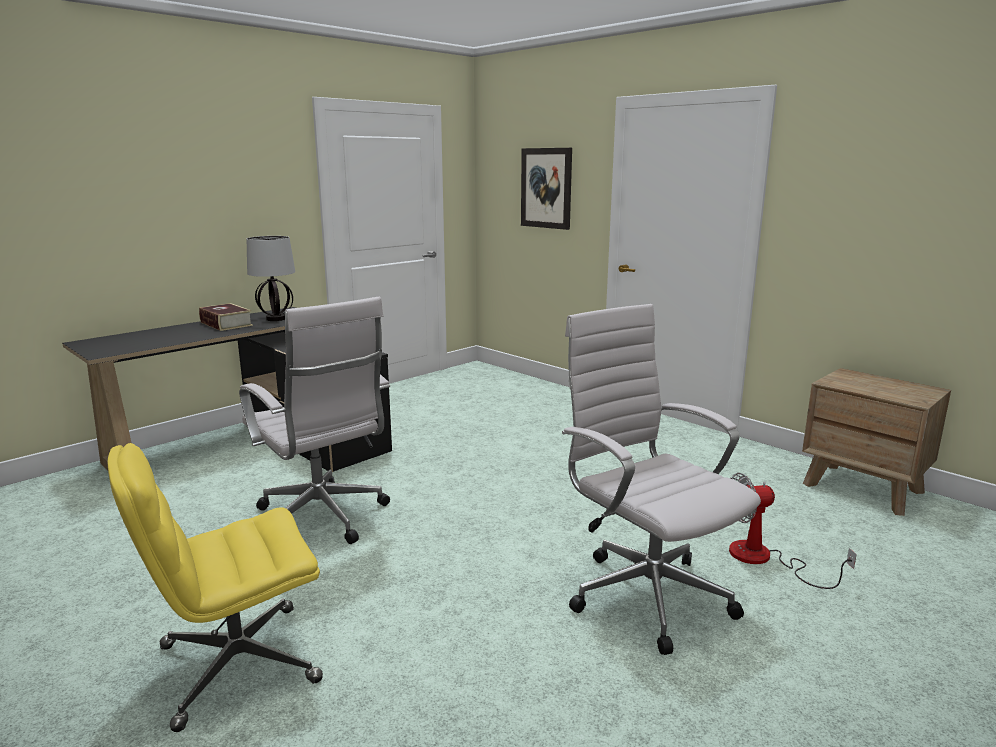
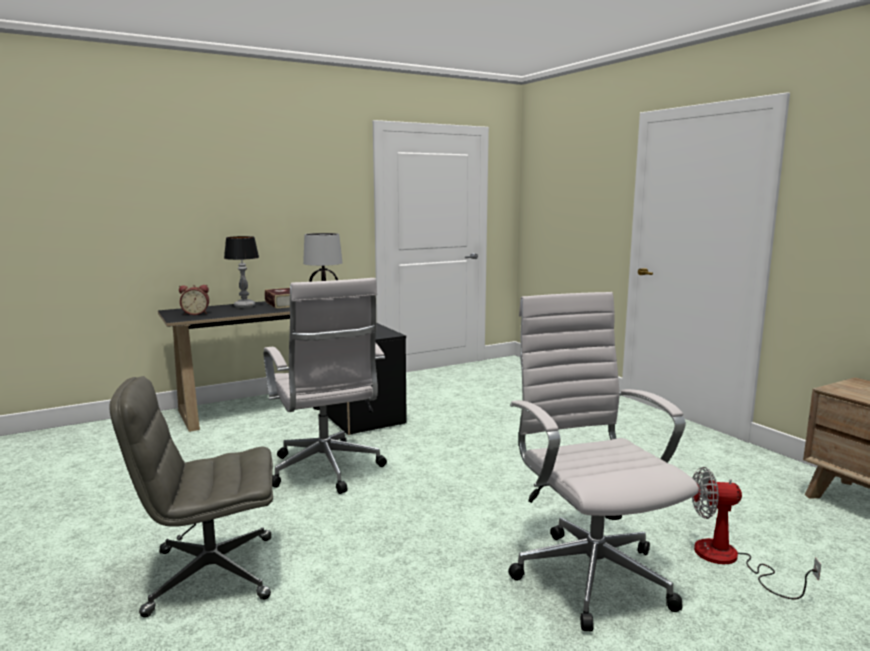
camera: 15 degrees right, 5 degrees down
yellow office chair [108,443,323,732] -> grey office chair [109,376,273,618]
picture [521,148,572,230] -> none
none -> alarm clock [179,285,209,315]
none -> table lamp [224,236,259,308]

